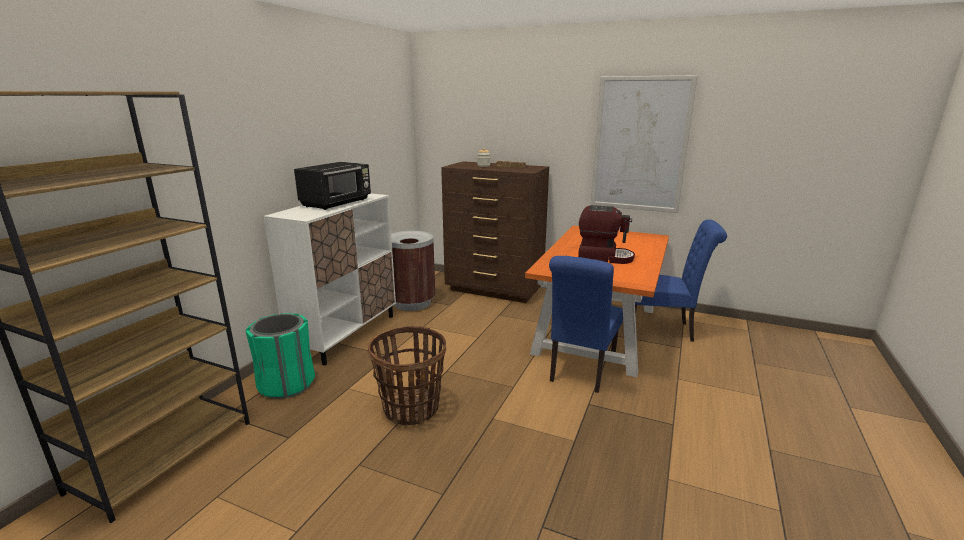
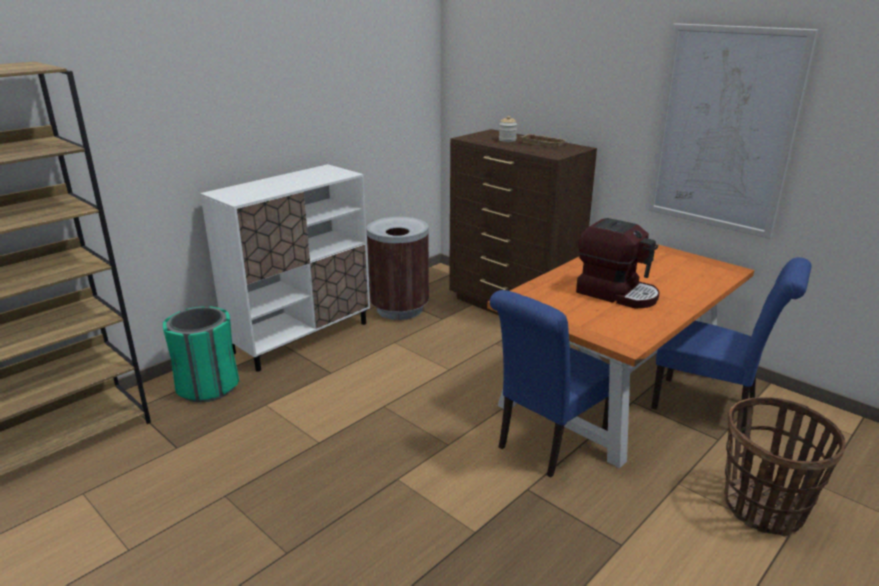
camera: 20 degrees right, 5 degrees up
black microwave [294,162,371,210] -> none
basket [368,326,446,425] -> basket moved to [724,397,846,536]

